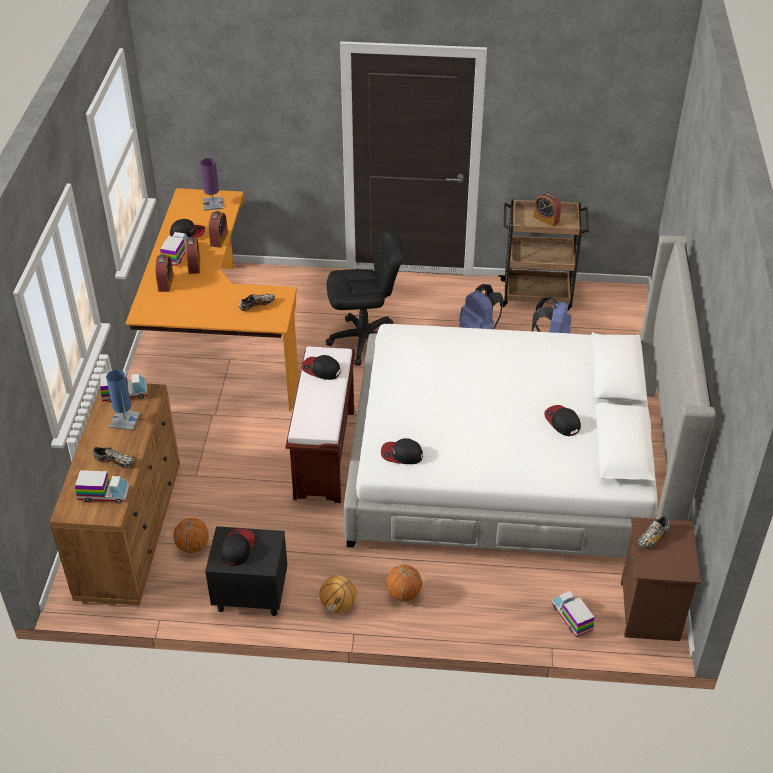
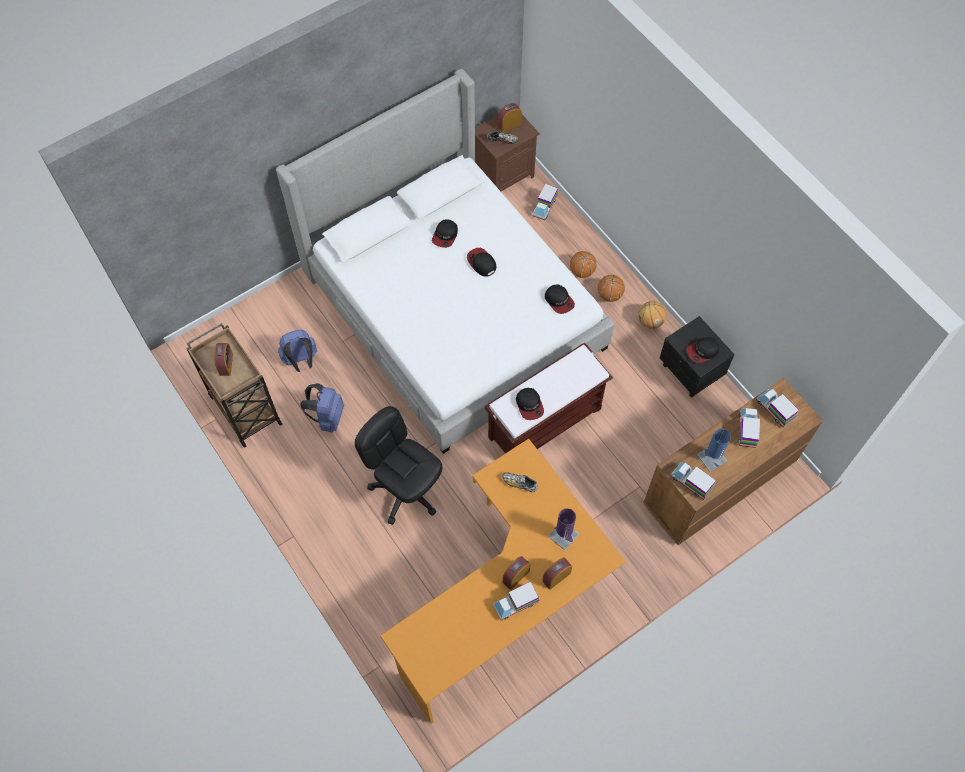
camera: 130 degrees left, 20 degrees up
shoe [93,447,134,467] -> toy truck [738,408,760,448]
cap [170,219,205,238] -> cap moved to [467,248,496,277]
basketball [174,518,209,553] -> basketball moved to [570,251,596,278]
purple table lamp [200,158,223,211] -> purple table lamp moved to [548,508,579,550]
alarm clock [208,211,228,248] -> alarm clock moved to [498,103,522,132]

